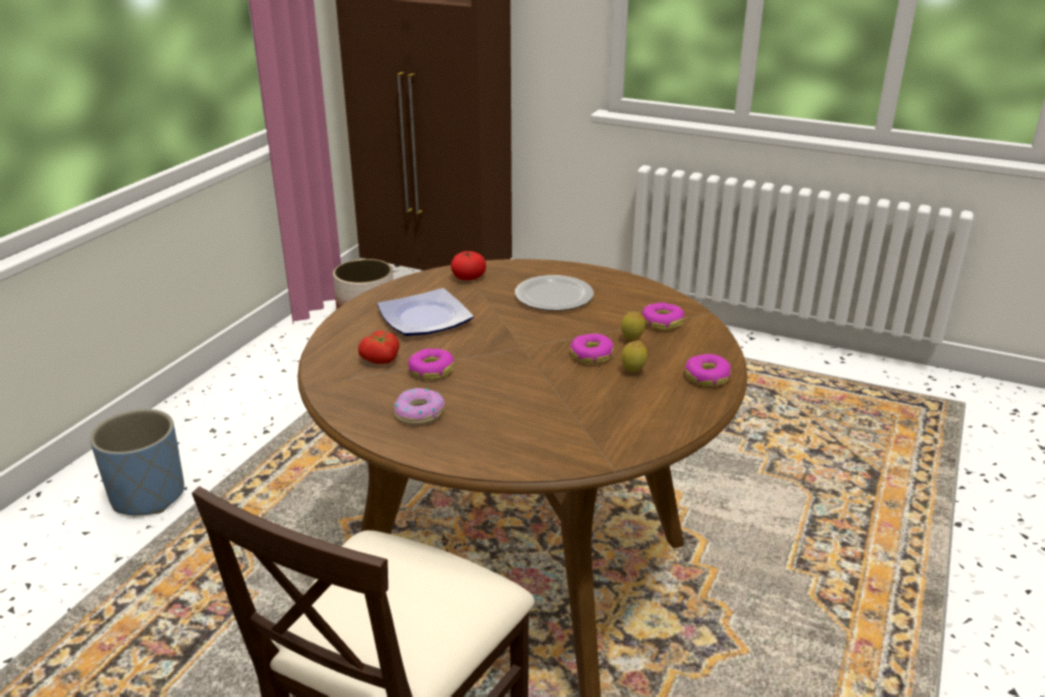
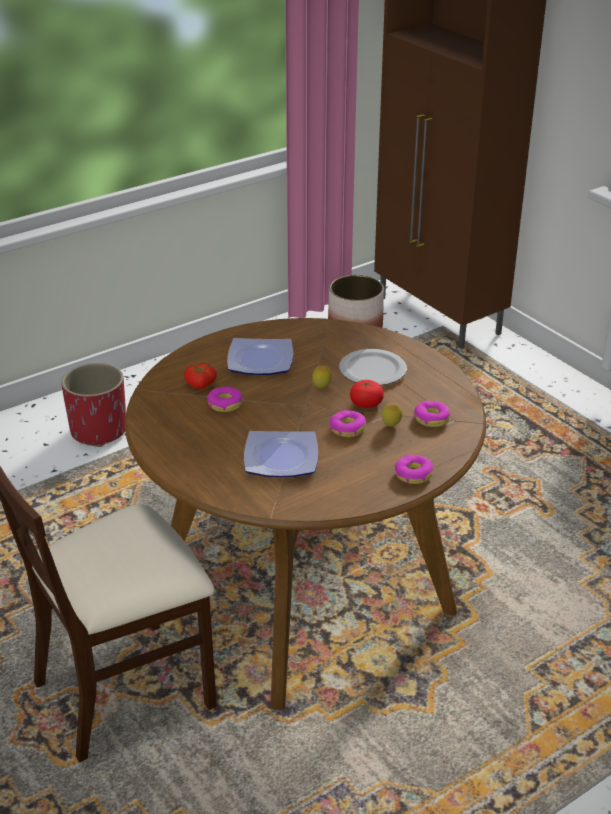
camera: 30 degrees right, 5 degrees up
blue planter [90,409,184,516] -> red planter [61,363,126,447]
donut [394,388,445,425] -> none
tomato [451,251,486,280] -> tomato moved to [350,380,384,408]
lemon [621,340,647,373] -> lemon moved to [312,366,332,389]
none -> plate [244,431,318,477]

